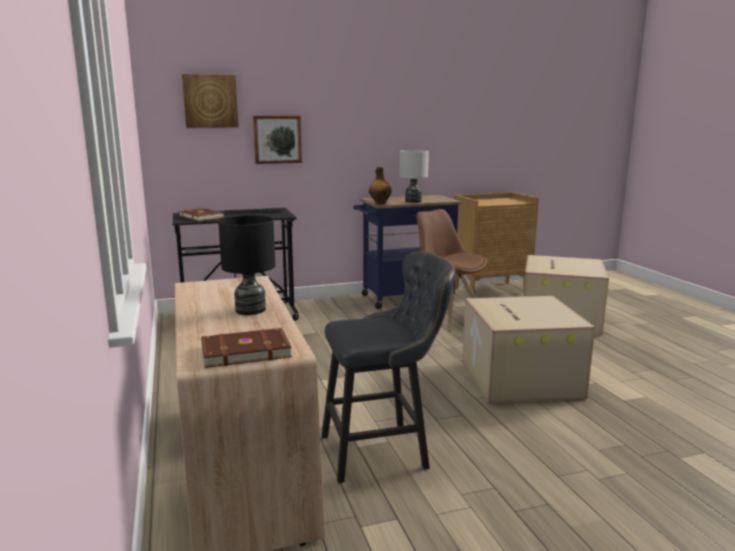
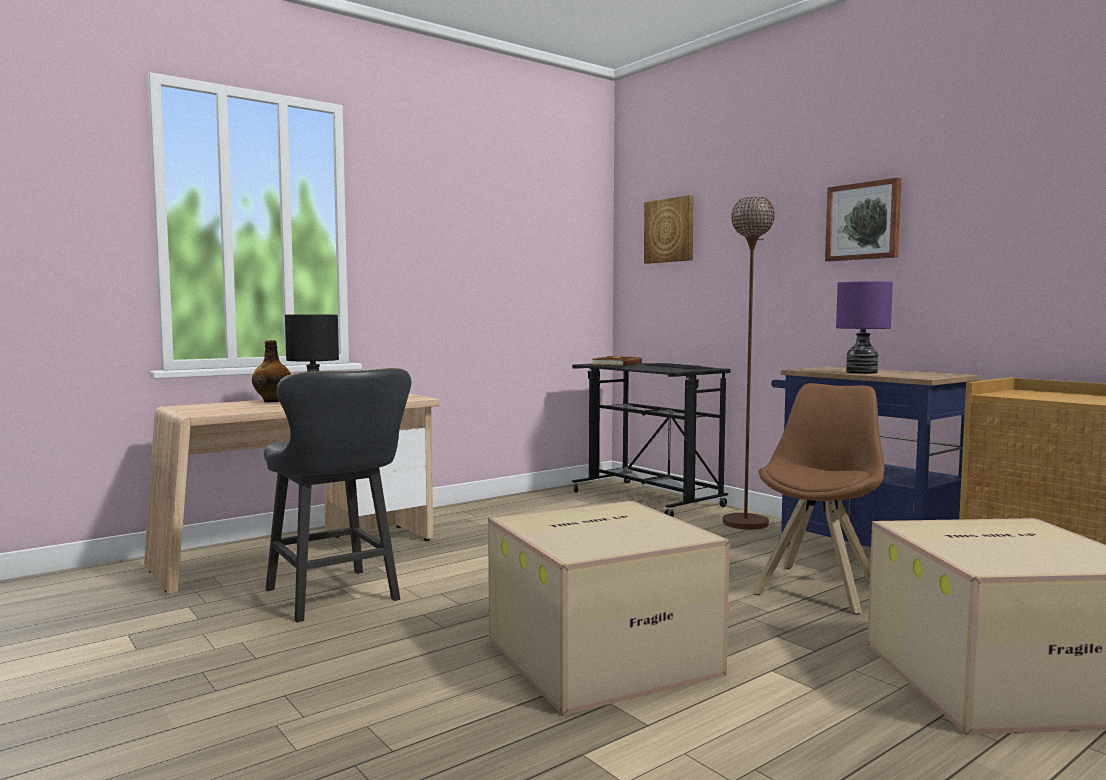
camera: 70 degrees right, 10 degrees down
brown book [201,328,292,368] -> none
picture [253,116,302,164] -> picture moved to [825,178,901,261]
bottle [369,167,392,204] -> bottle moved to [252,340,291,402]
grey table lamp [399,150,429,203] -> purple table lamp [836,281,893,374]
none -> brown floor lamp [723,197,775,530]

